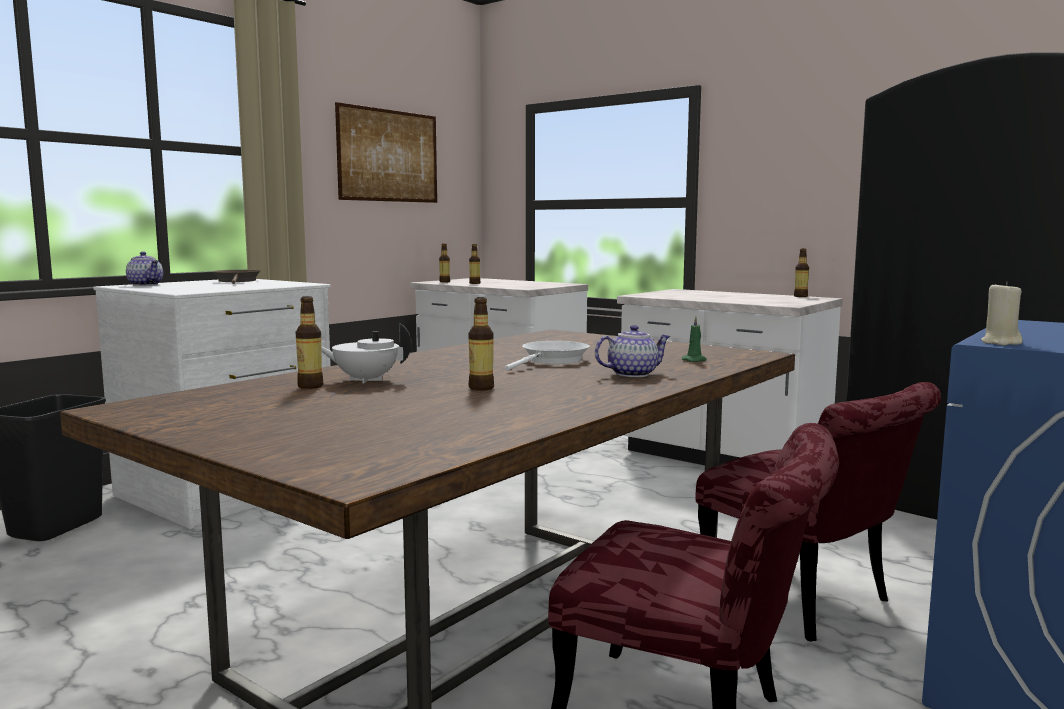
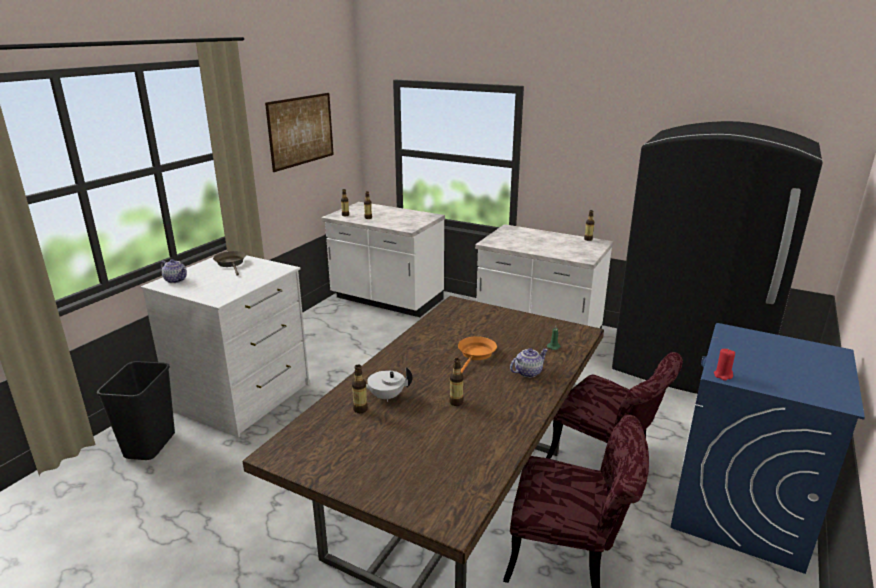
camera: 10 degrees left, 15 degrees up
white frying pan [505,341,590,371] -> orange frying pan [458,336,497,373]
beige candle [981,281,1023,346] -> red candle [714,349,735,381]

